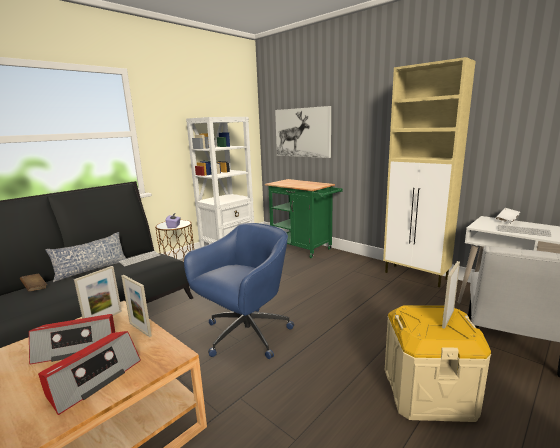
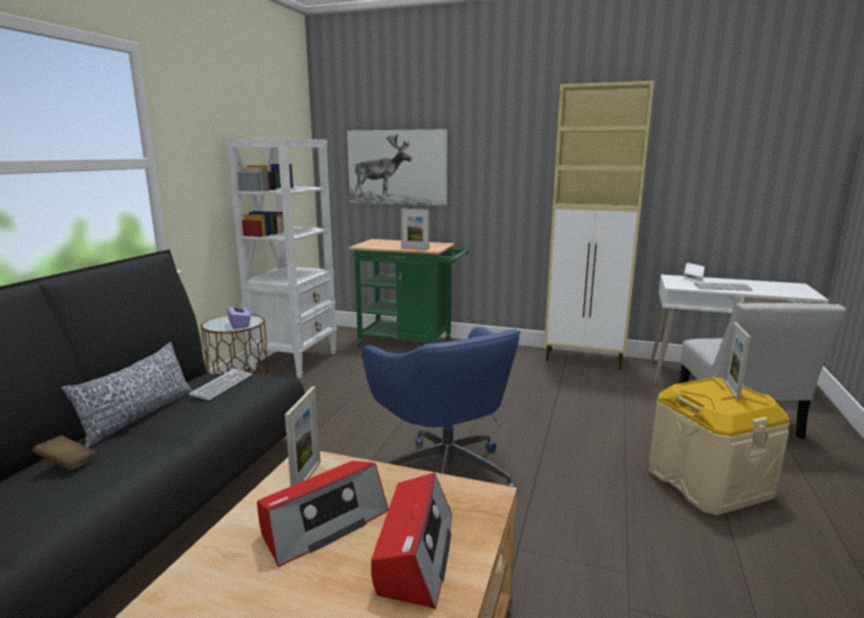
camera: 25 degrees left, 0 degrees up
picture frame [121,275,152,337] -> picture frame moved to [401,209,429,250]
blue office chair [184,223,294,359] -> blue office chair turned 135 degrees clockwise [362,327,521,491]

